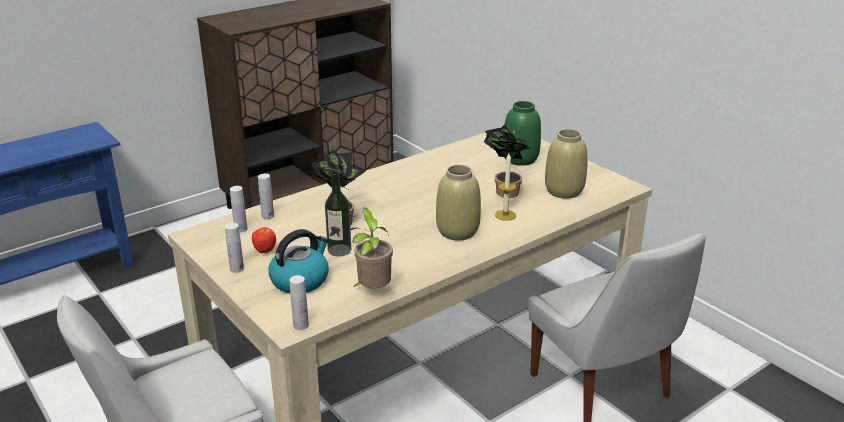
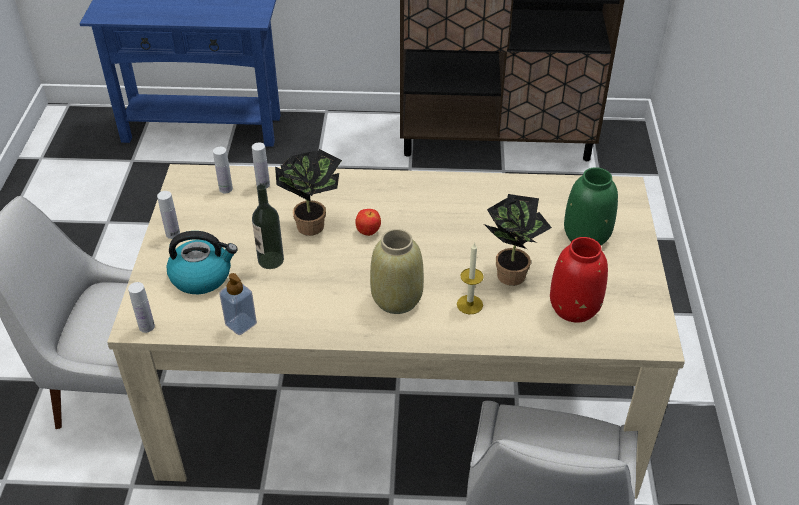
camera: 40 degrees right, 15 degrees up
apple [252,227,276,253] -> apple moved to [355,209,381,236]
potted plant [348,208,393,288] -> soap dispenser [219,273,257,335]
beige vase [545,129,588,199] -> red vase [550,237,608,323]

